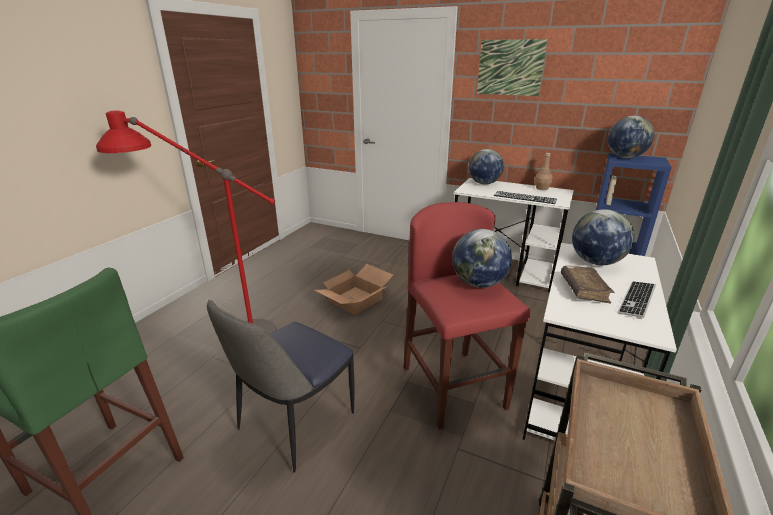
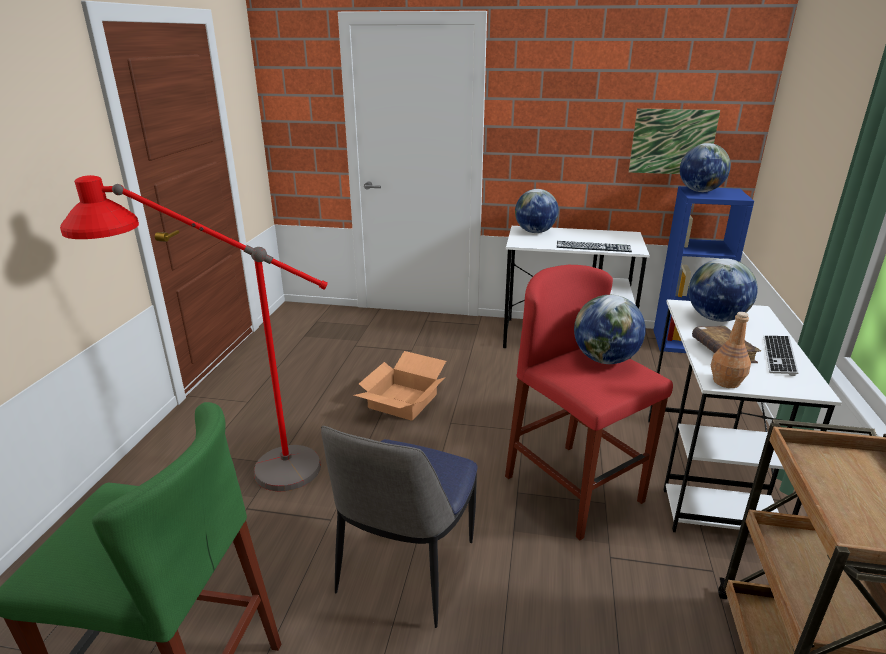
camera: 15 degrees left, 0 degrees up
picture [477,39,548,96] -> picture moved to [629,108,720,174]
brown bottle [535,153,553,190] -> brown bottle moved to [711,312,751,388]

